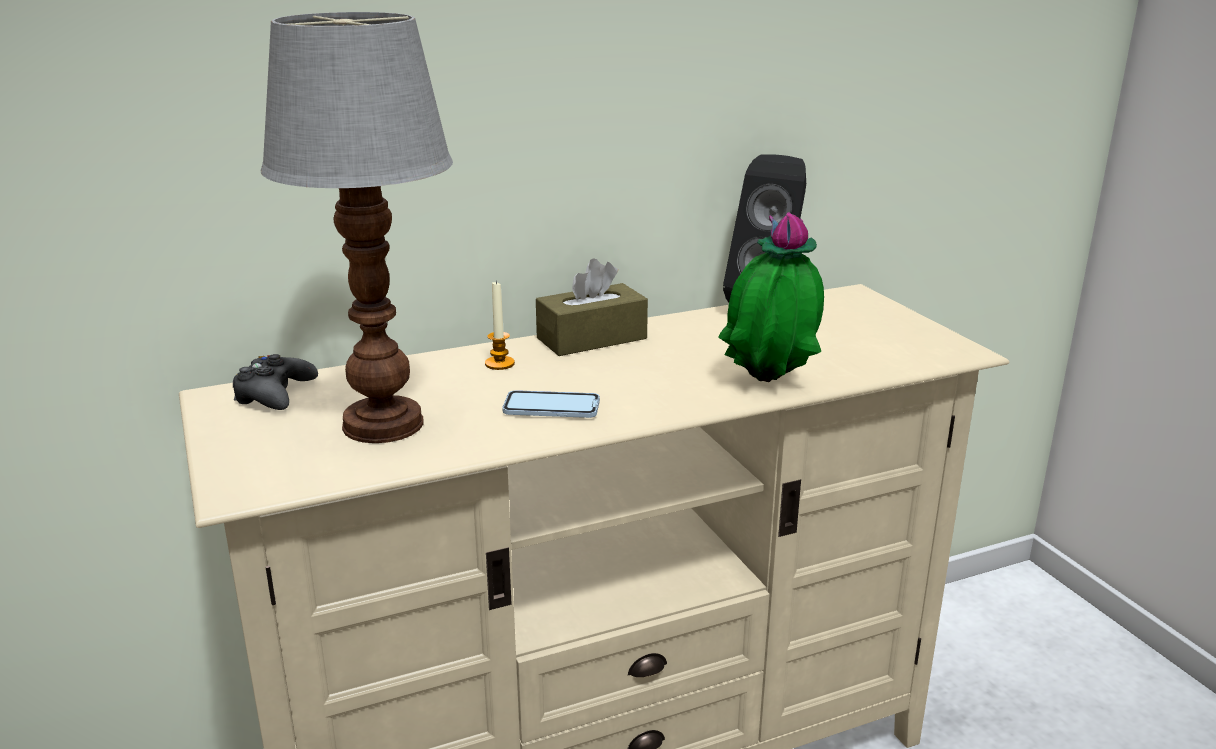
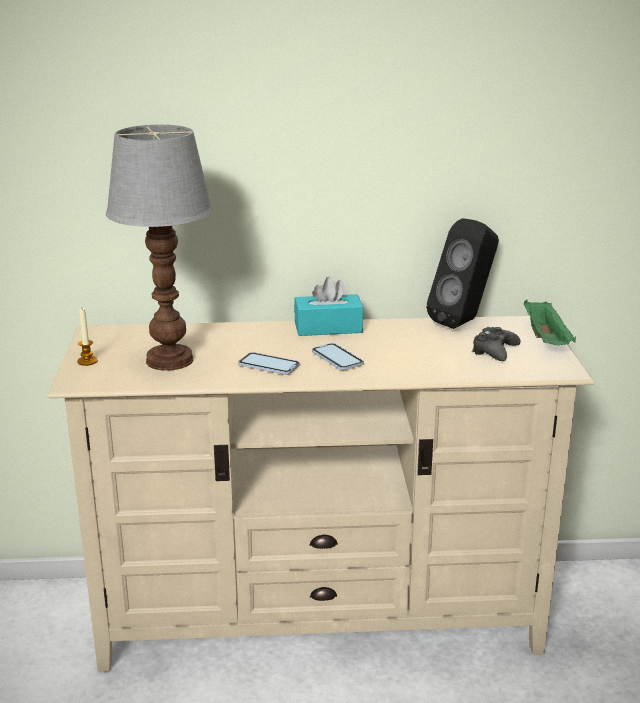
camera: 20 degrees right, 0 degrees up
black game controller [233,354,318,410] -> black game controller moved to [472,327,521,361]
candle [485,281,515,370] -> candle moved to [77,308,98,366]
brown tissue box [536,258,648,356] -> turquoise tissue box [294,277,364,336]
potted plant [718,212,824,382] -> none
none -> phone [312,343,364,370]
none -> green tray [524,300,576,345]

